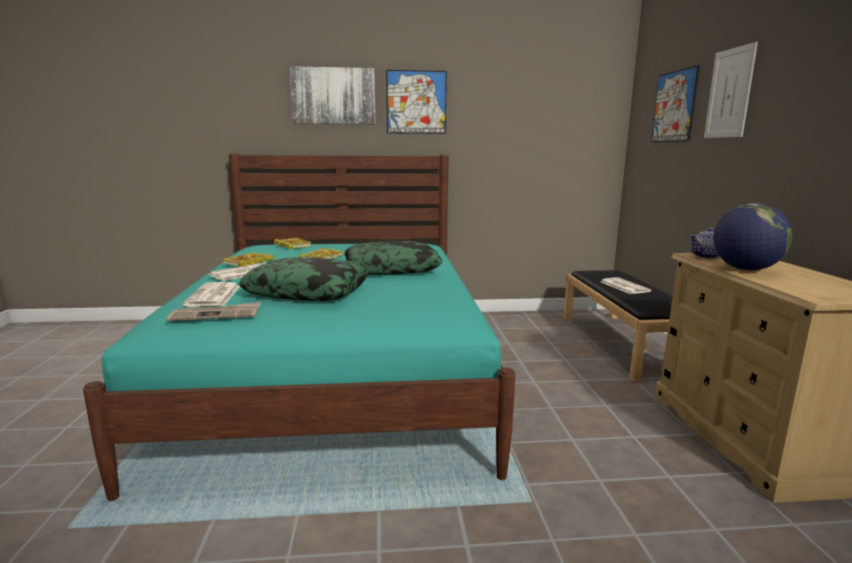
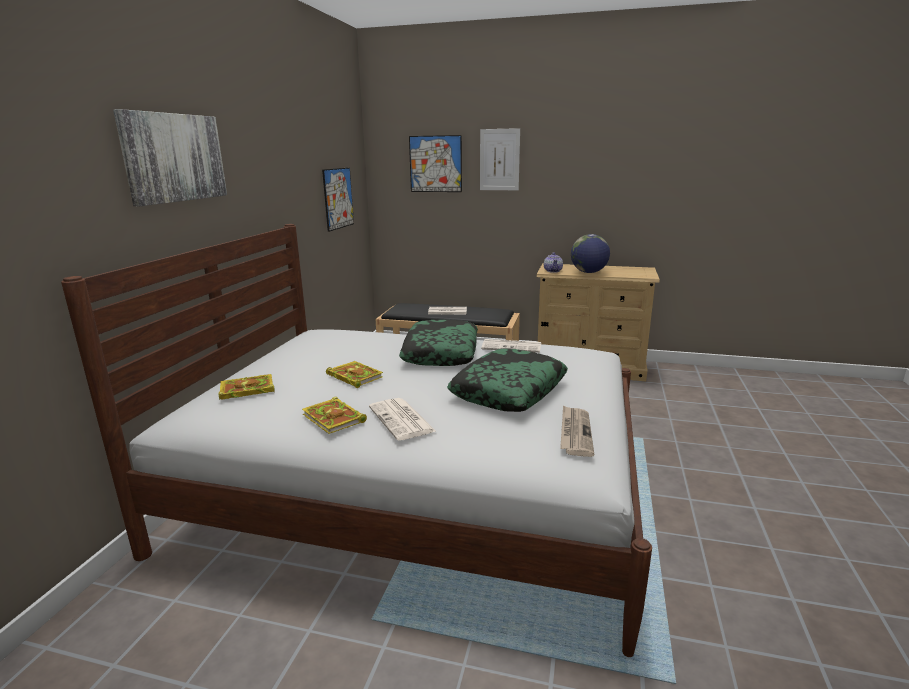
camera: 70 degrees left, 5 degrees up
turquoise bed [83,153,515,501] -> white bed [61,224,652,657]
newspaper [183,282,240,307] -> newspaper moved to [481,339,541,353]
picture [386,70,447,134] -> picture moved to [322,168,354,232]

